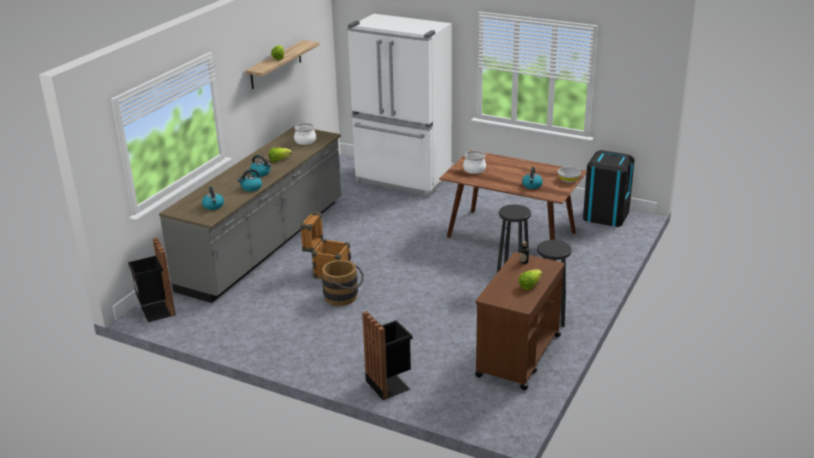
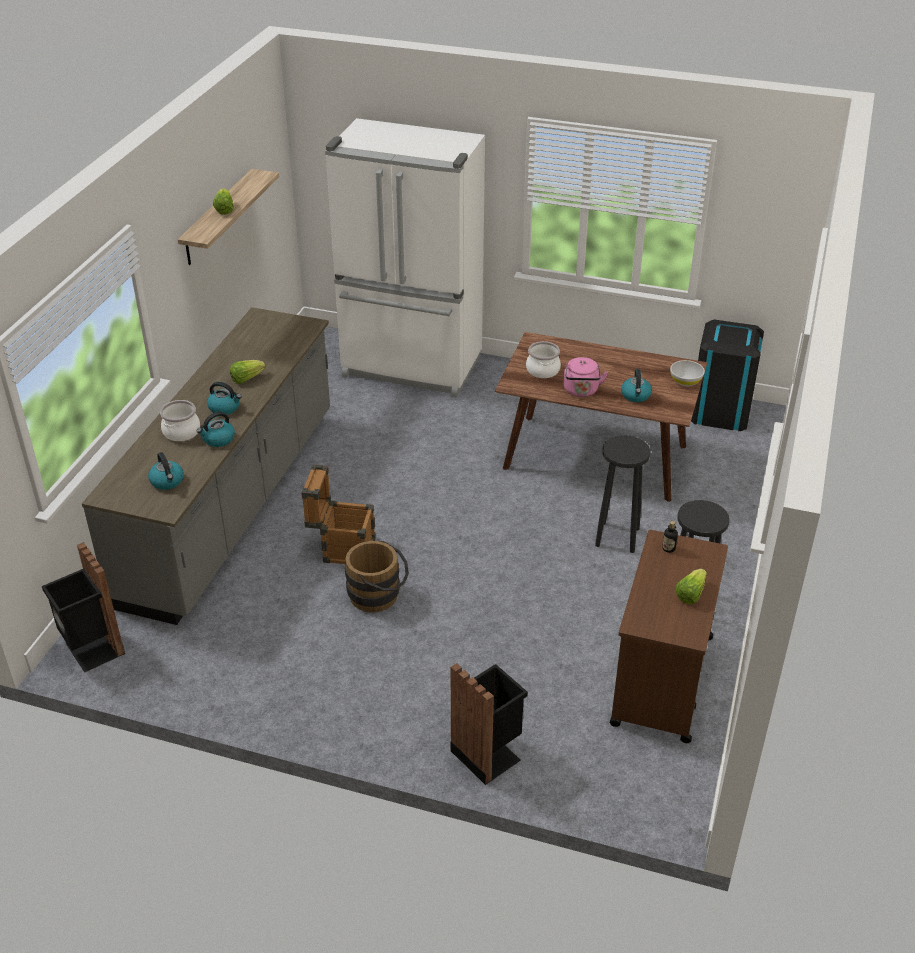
camera: 10 degrees left, 10 degrees up
cooking pot [294,123,316,145] -> cooking pot moved to [160,400,200,441]
none -> pink kettle [563,357,608,397]

